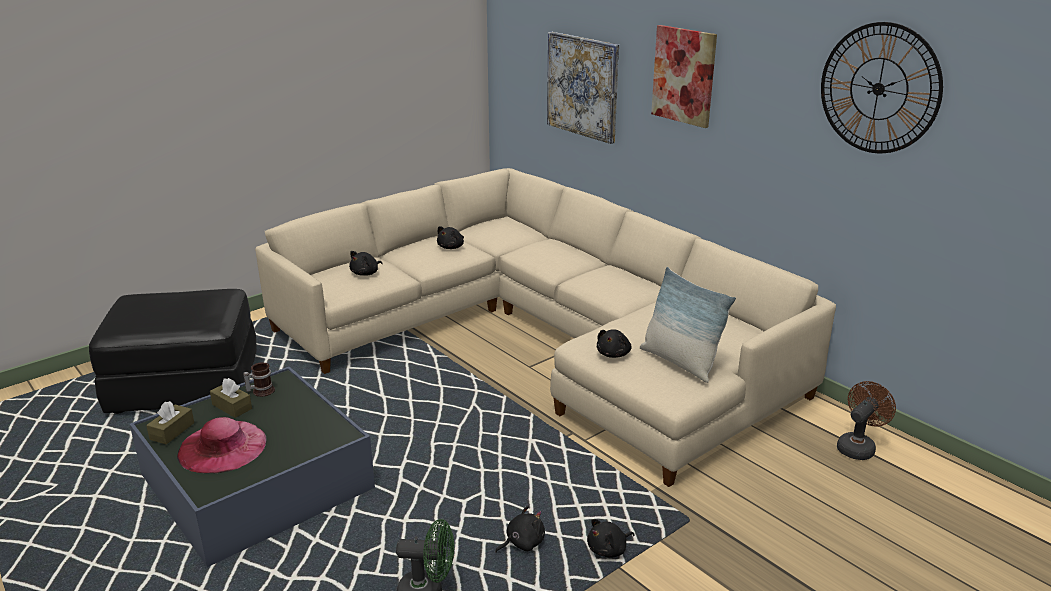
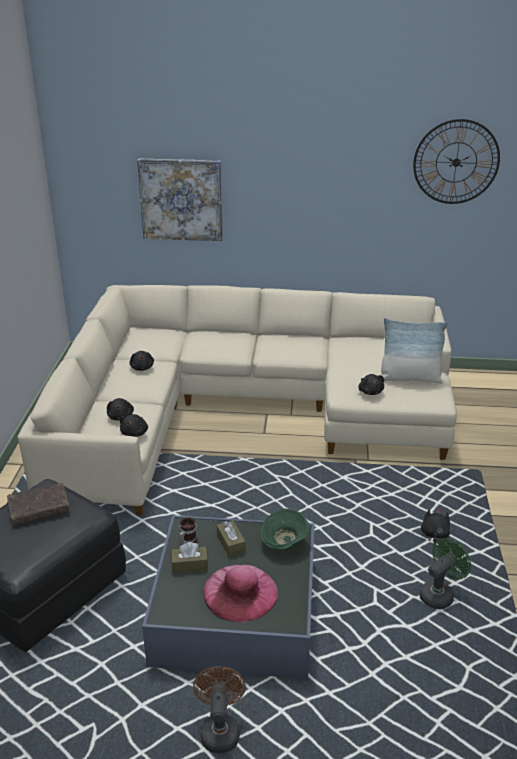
camera: 45 degrees left, 5 degrees up
brown tissue box [146,401,194,445] -> brown tissue box moved to [217,520,246,557]
black plush toy [587,519,635,558] -> black plush toy moved to [120,414,148,437]
picture [651,25,717,128] -> none
brown fan [837,381,896,460] -> brown fan moved to [193,666,246,753]
none -> brown book [7,483,70,525]
none -> green bowl [261,509,310,550]

